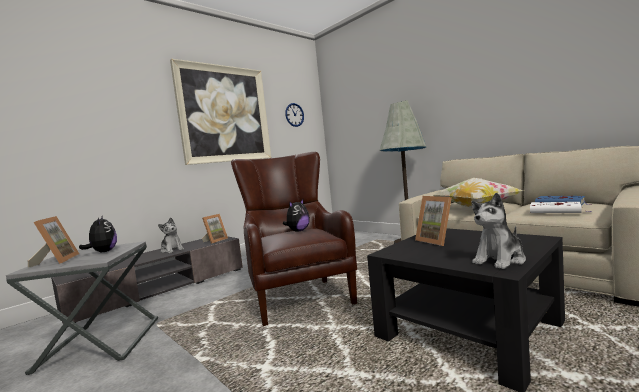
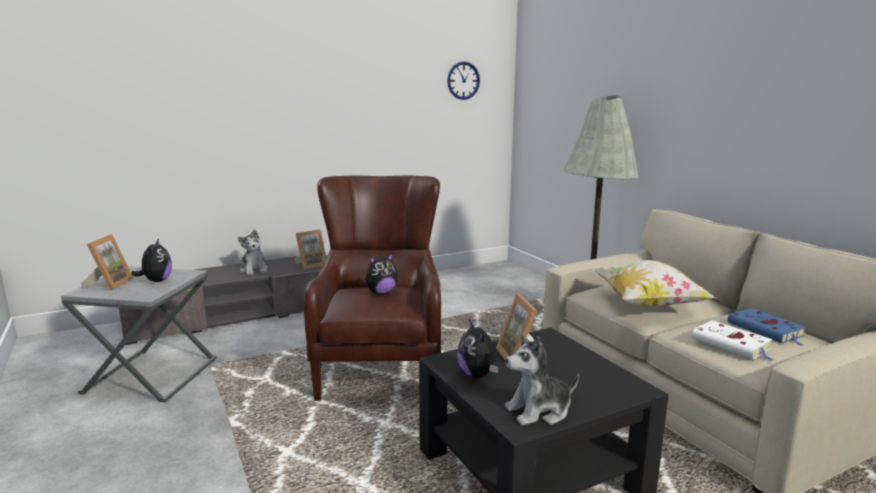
camera: 15 degrees right, 10 degrees up
picture [170,59,271,165] -> none
none -> plush toy [457,319,499,378]

